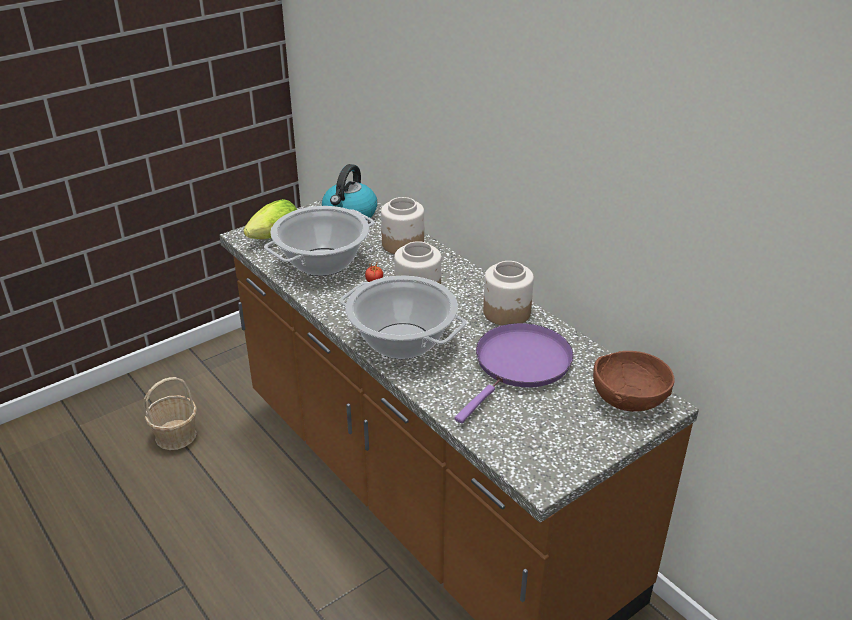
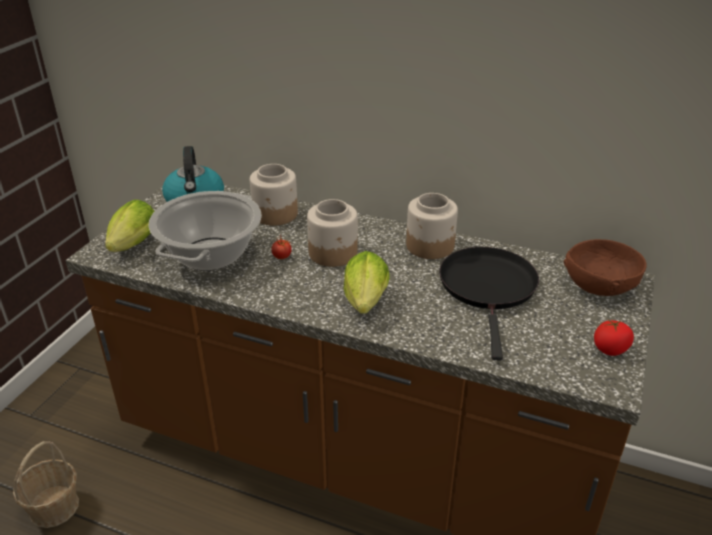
camera: 30 degrees left, 0 degrees up
cooking pot [339,276,467,359] -> lettuce [344,251,390,314]
purple frying pan [454,323,574,423] -> black frying pan [439,247,539,360]
none -> tomato [594,319,634,356]

